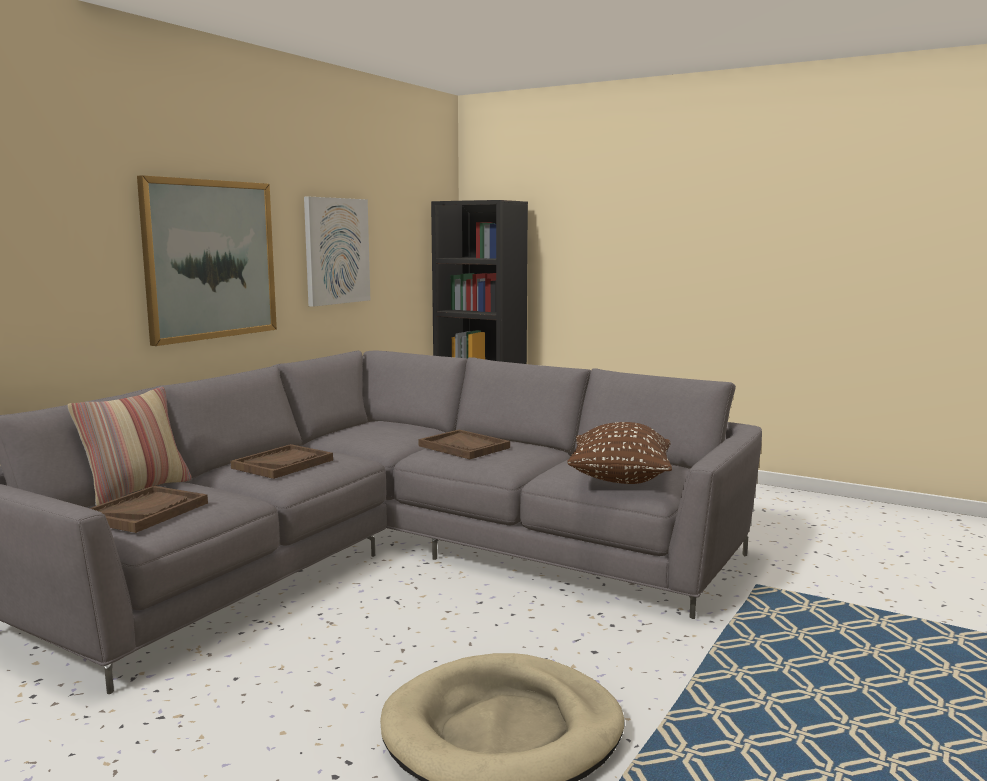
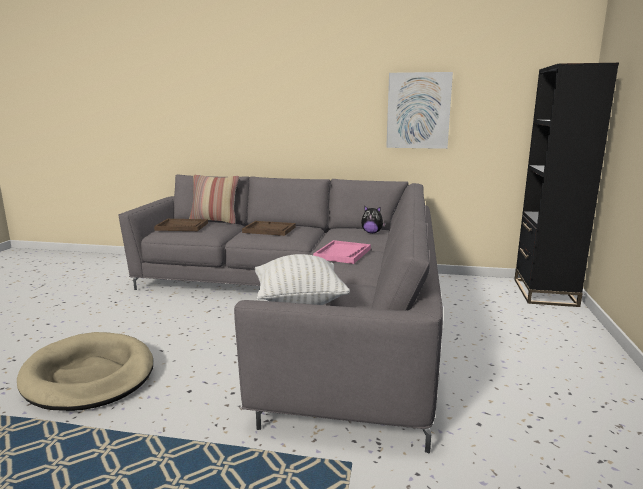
camera: 70 degrees right, 5 degrees up
picture [137,175,277,346] -> none
brown tray [419,430,510,459] -> pink tray [313,240,371,264]
brown pillow [567,422,672,484] -> white pillow [255,254,350,305]
none -> plush toy [361,206,386,233]

